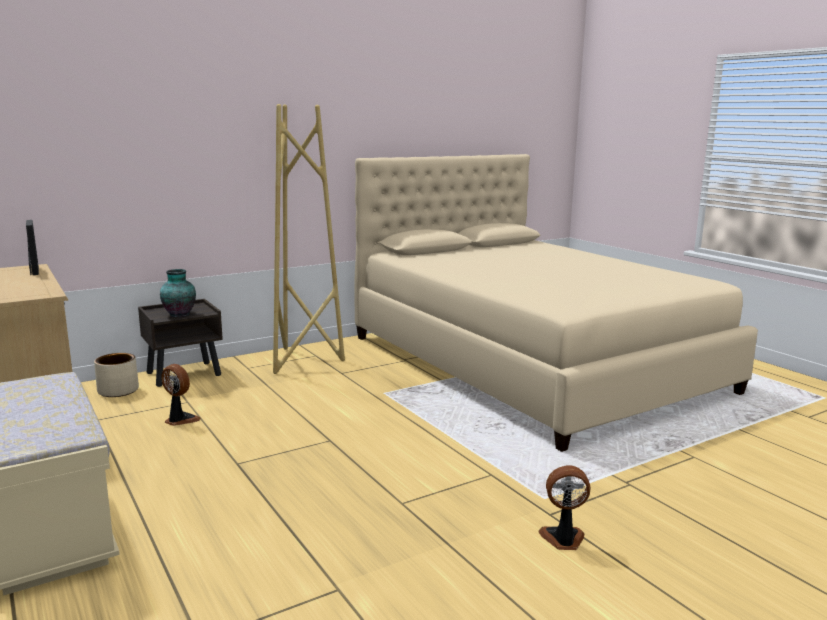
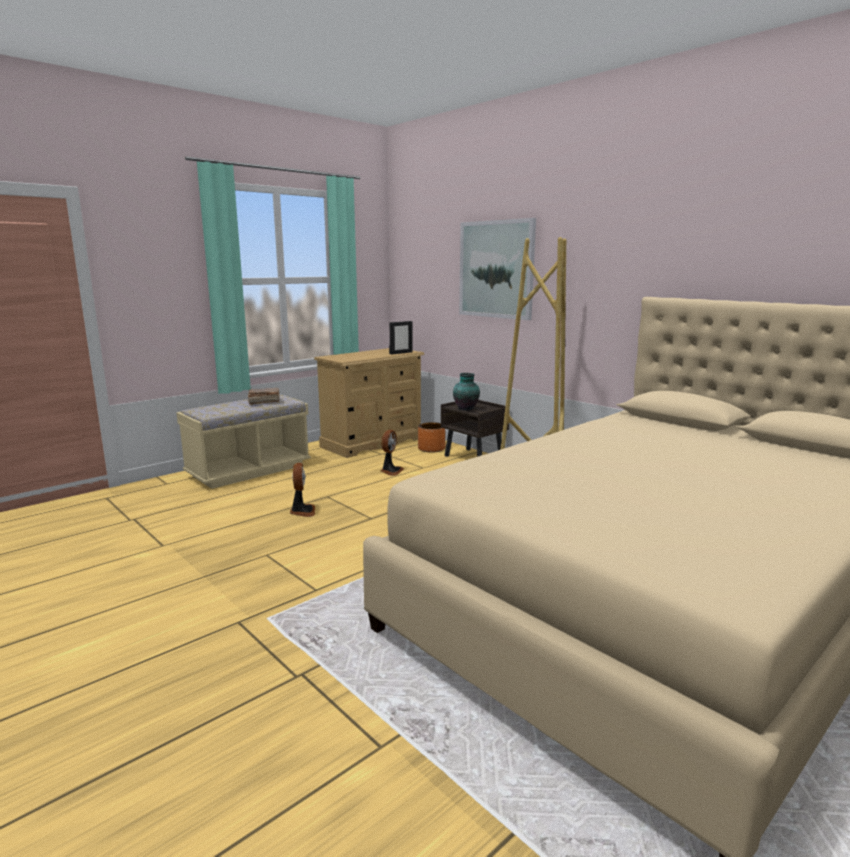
camera: 80 degrees right, 0 degrees up
beige planter [94,353,139,397] -> orange planter [418,422,445,453]
fan [538,465,591,550] -> fan moved to [290,463,315,517]
none -> brown book [248,388,280,405]
none -> picture [459,218,536,320]

